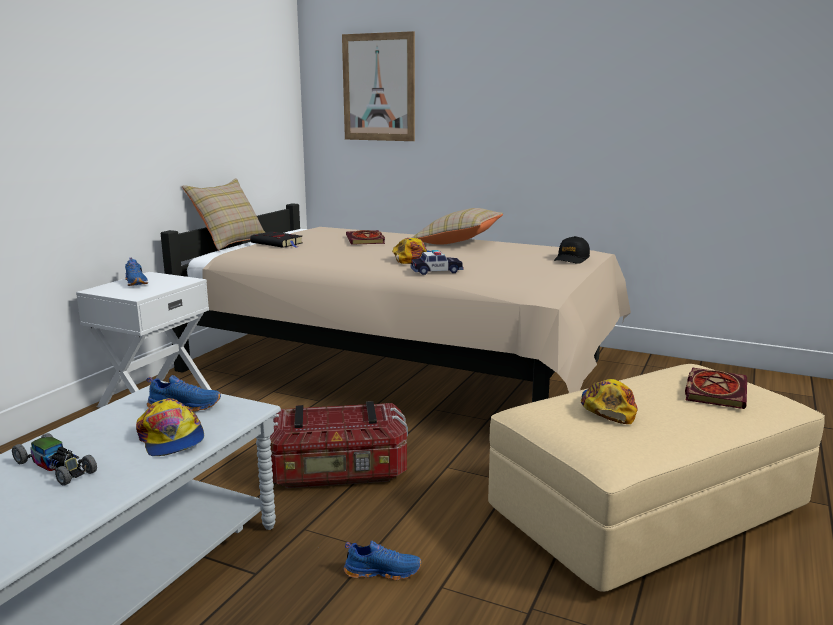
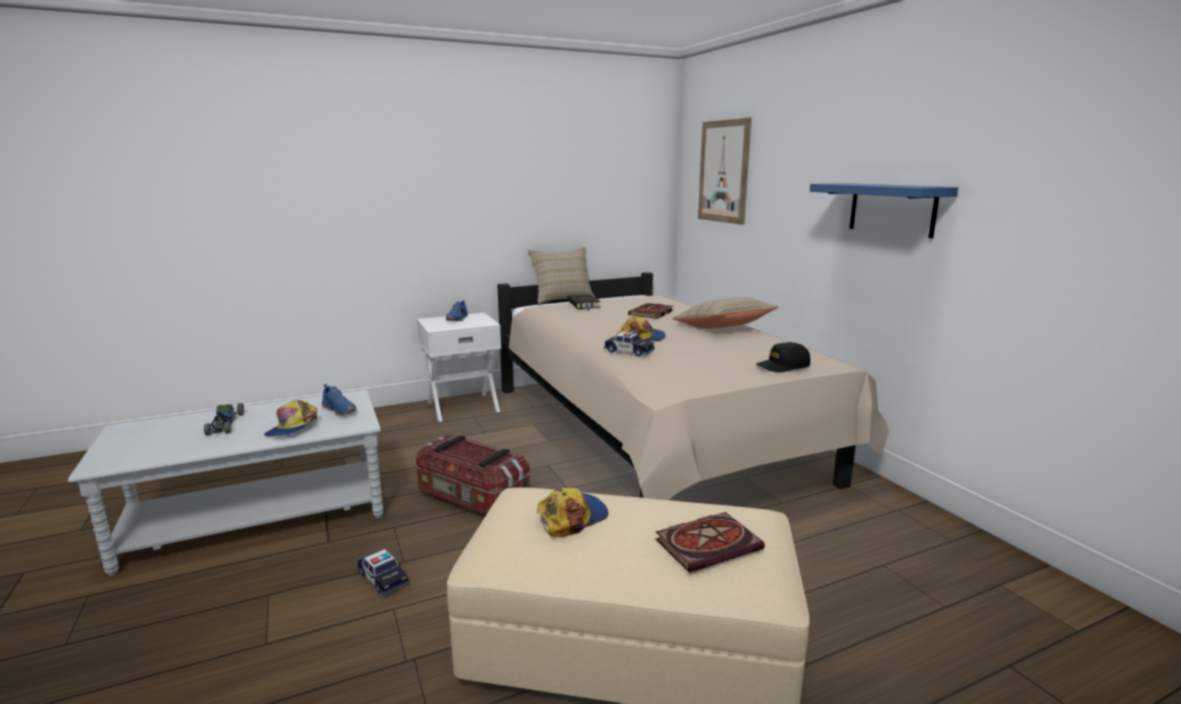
camera: 40 degrees right, 0 degrees up
blue shoe [344,541,421,580] -> toy car [357,549,409,596]
none -> blue shelf [810,183,958,238]

